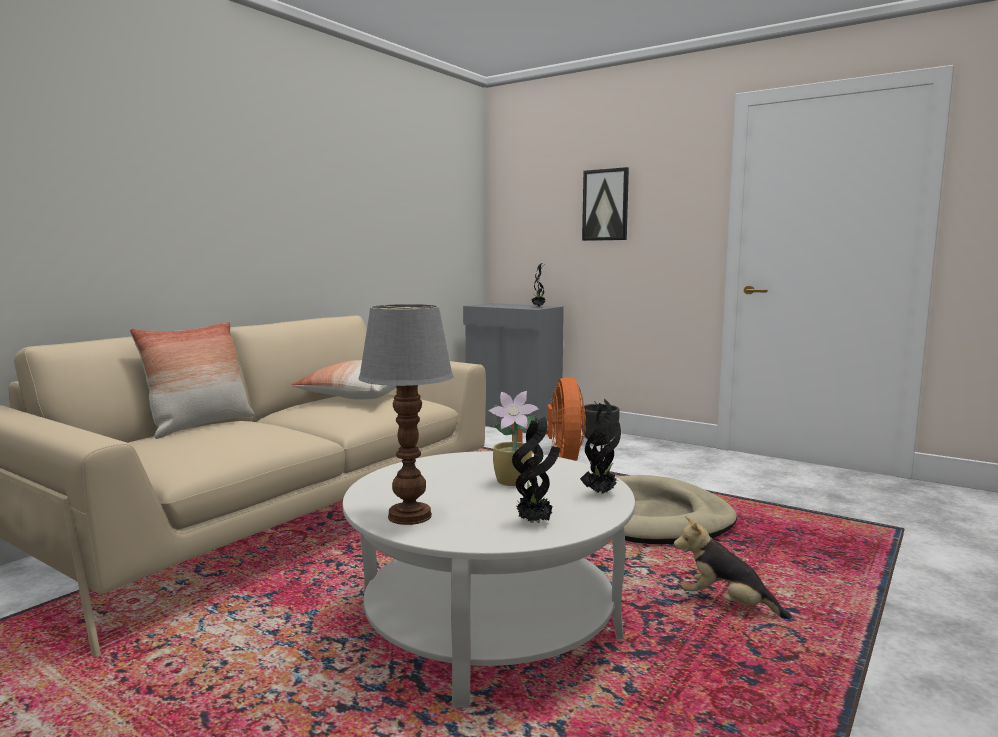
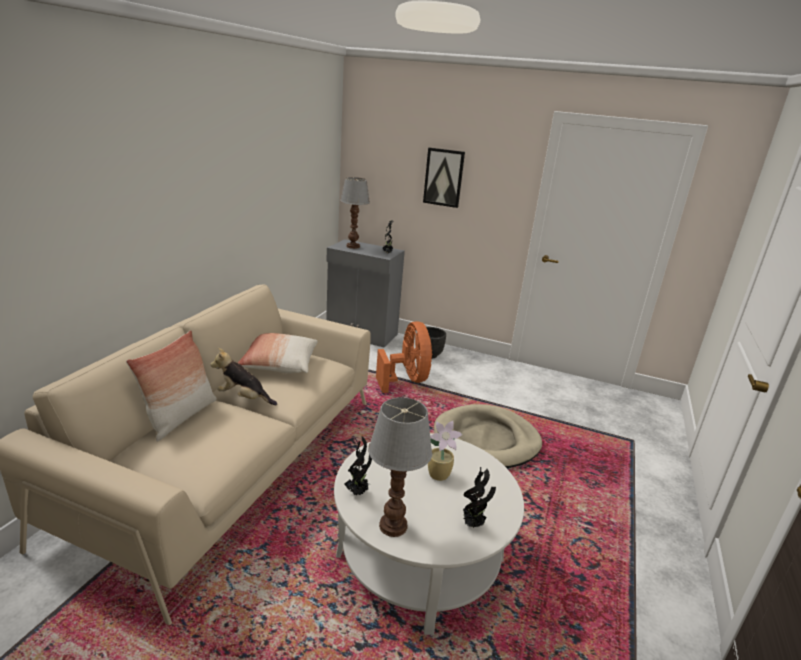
camera: 15 degrees left, 15 degrees up
potted plant [580,398,621,494] -> potted plant moved to [344,437,372,496]
plush toy [674,516,792,619] -> plush toy moved to [210,348,277,405]
none -> table lamp [340,177,370,249]

